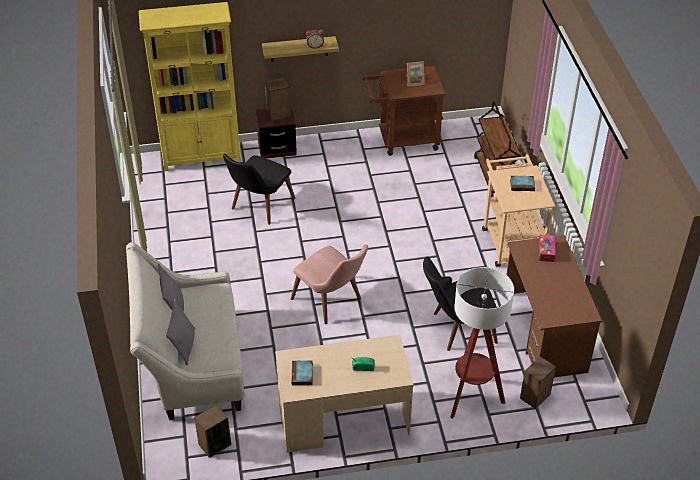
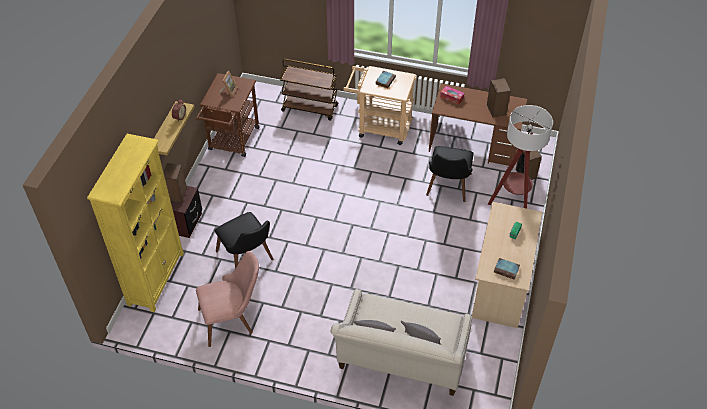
camera: 65 degrees left, 5 degrees up
speaker [194,404,231,458] -> speaker moved to [487,78,511,117]
pink chair [291,245,368,325] -> pink chair moved to [196,251,259,347]

